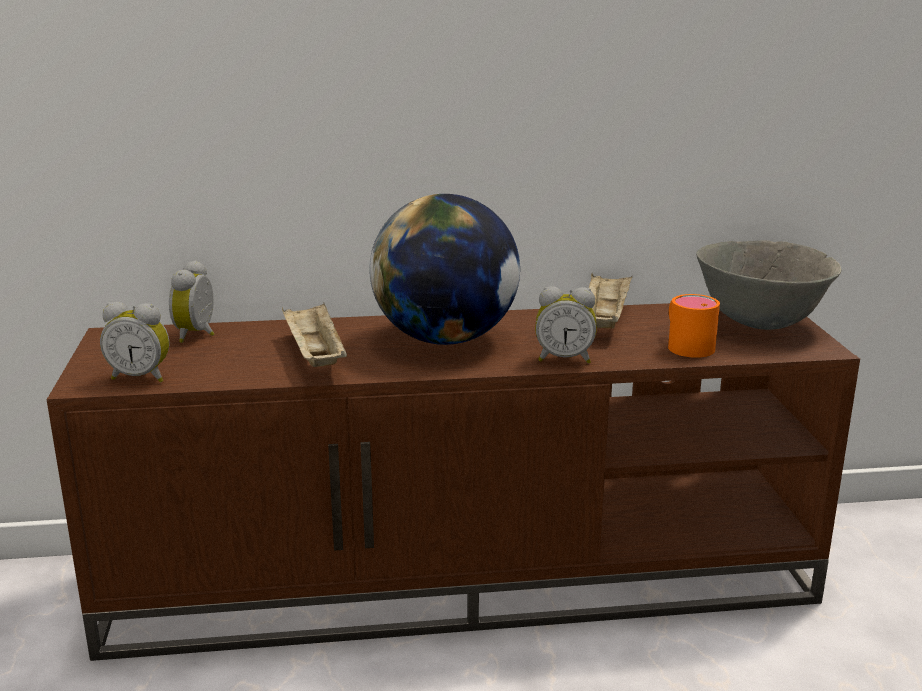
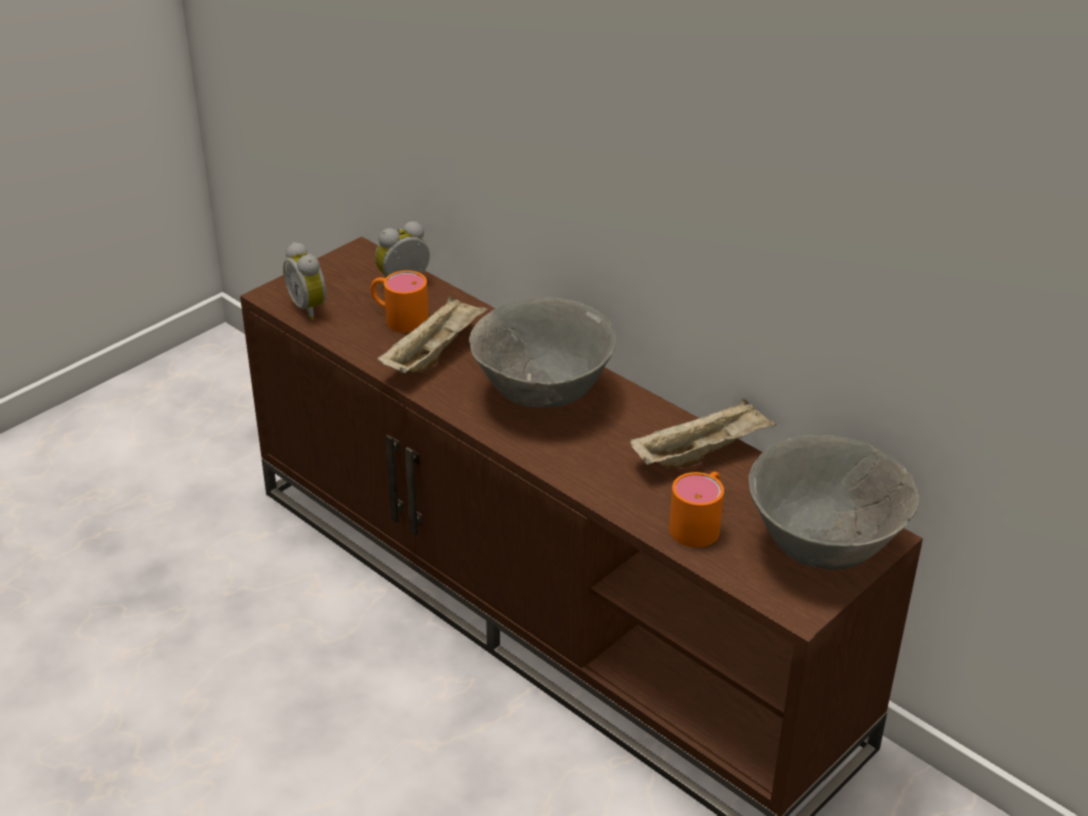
camera: 50 degrees right, 15 degrees up
globe [369,194,520,345] -> grey bowl [469,297,616,408]
alarm clock [535,286,597,364] -> none
none -> orange mug [371,270,429,333]

